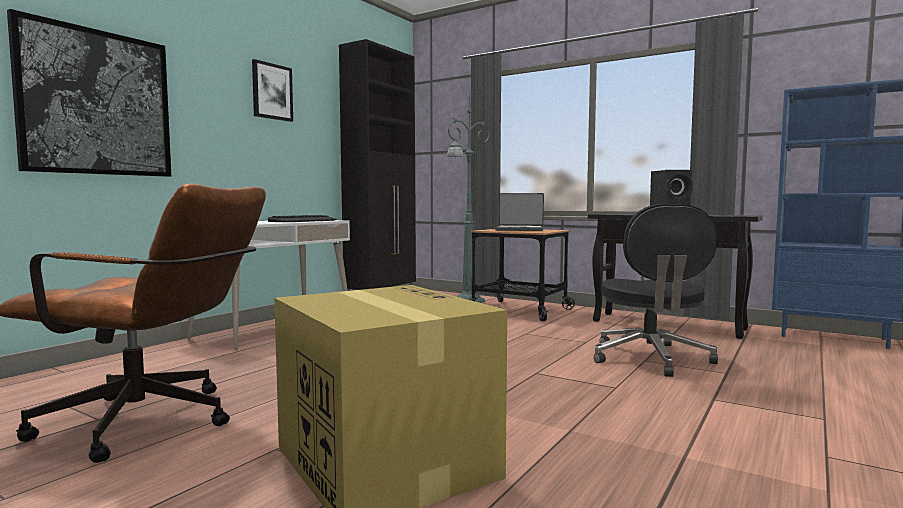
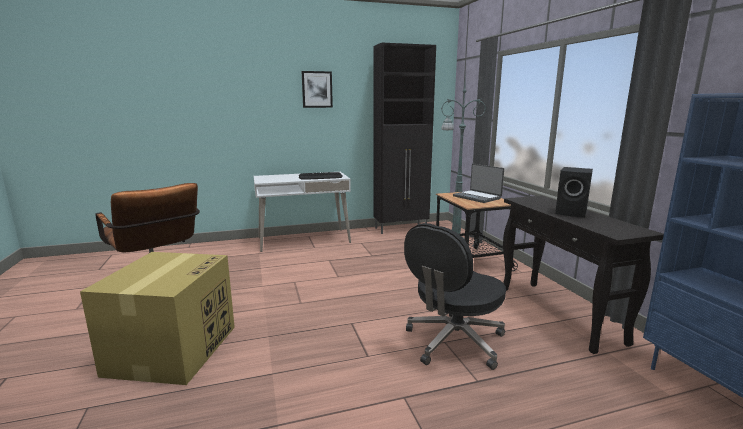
camera: 40 degrees right, 10 degrees up
picture [7,9,171,177] -> none

